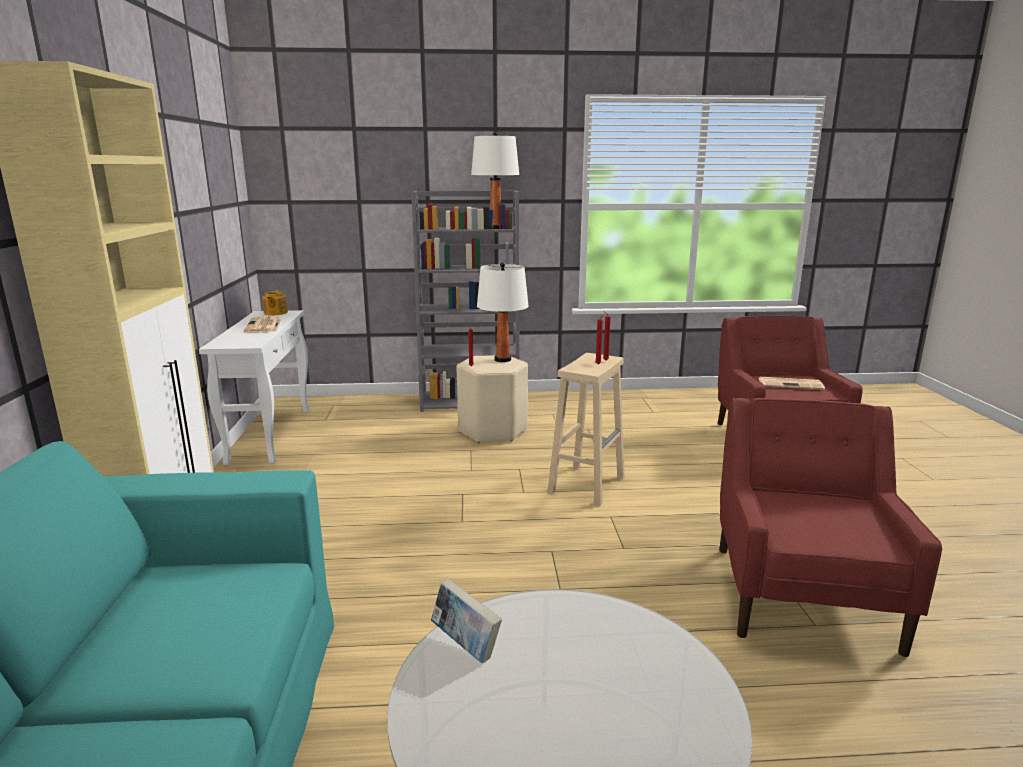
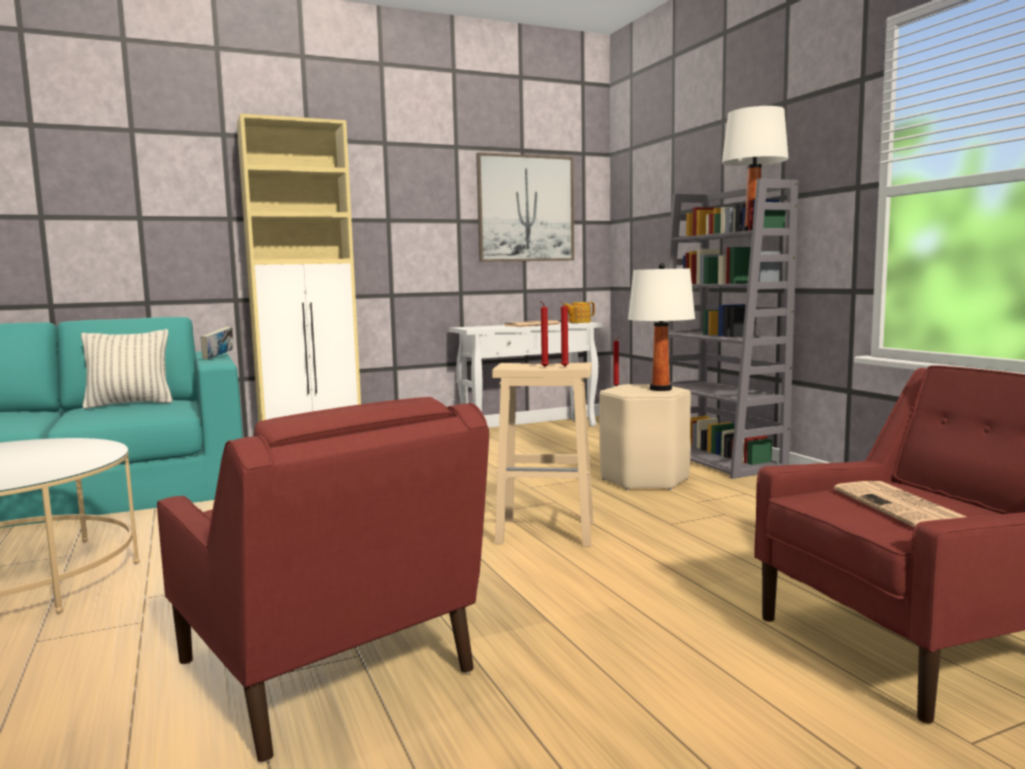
camera: 70 degrees right, 10 degrees down
book [431,579,502,663] -> book moved to [200,326,233,360]
red armchair [719,398,942,657] -> red armchair turned 60 degrees clockwise [157,397,489,762]
none -> pillow [81,329,173,409]
none -> picture [476,152,574,262]

